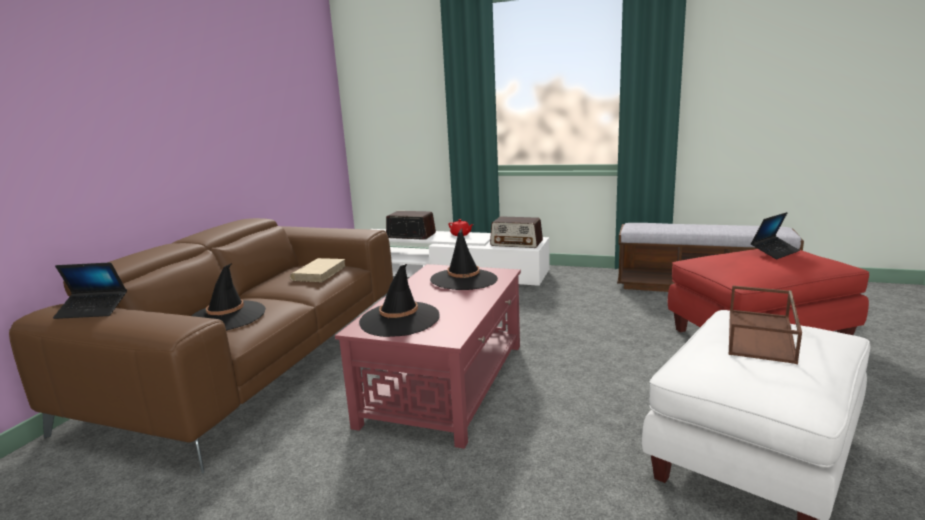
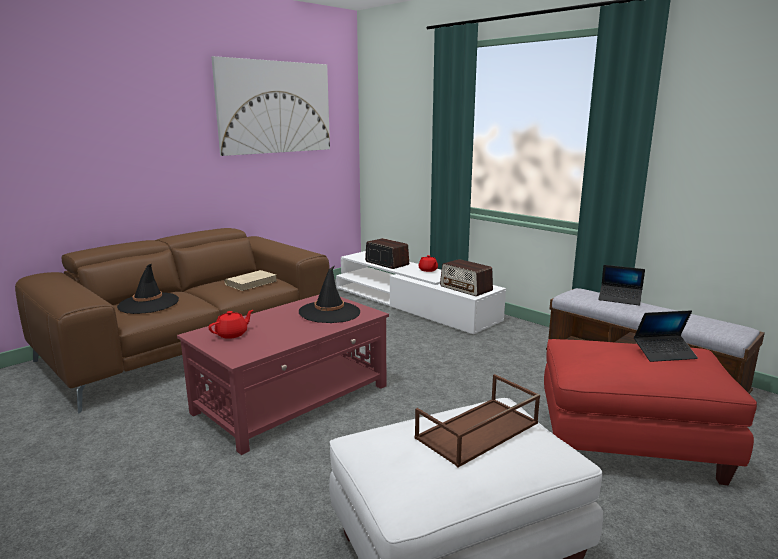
camera: 25 degrees right, 0 degrees up
laptop [53,262,127,319] -> laptop moved to [598,265,645,306]
black hat [359,264,440,337] -> red teapot [208,310,253,339]
none -> picture [211,56,330,156]

